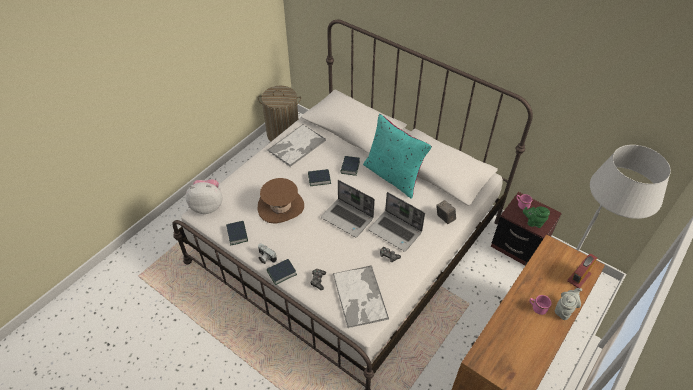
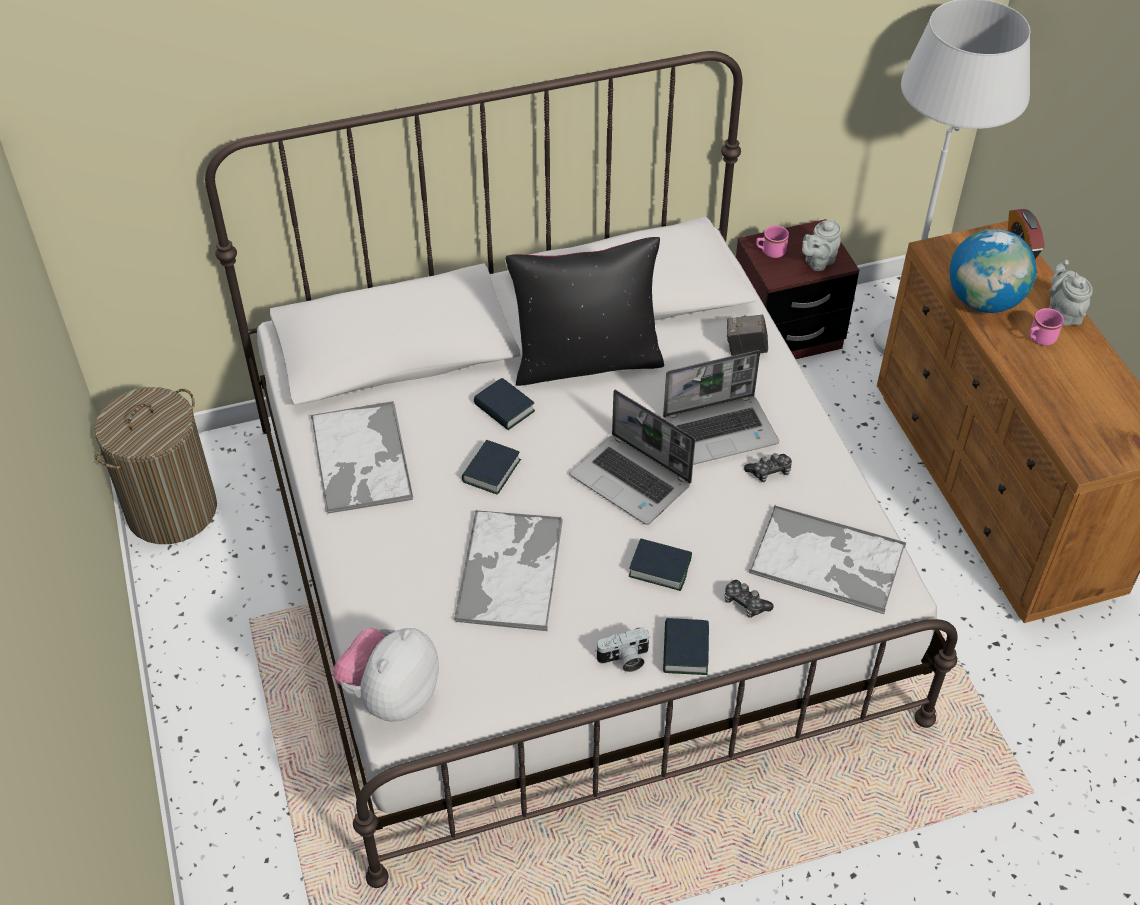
camera: 55 degrees left, 0 degrees up
book [226,221,248,246] -> book moved to [629,538,692,591]
brown hat [257,178,304,224] -> tray [454,510,563,631]
laptop [321,180,375,237] -> laptop turned 60 degrees clockwise [570,390,695,525]
turquoise pillow [363,114,432,199] -> black pillow [506,237,664,386]
green teapot [523,207,550,228] -> grey teapot [802,219,842,271]
none -> globe [949,229,1036,313]

